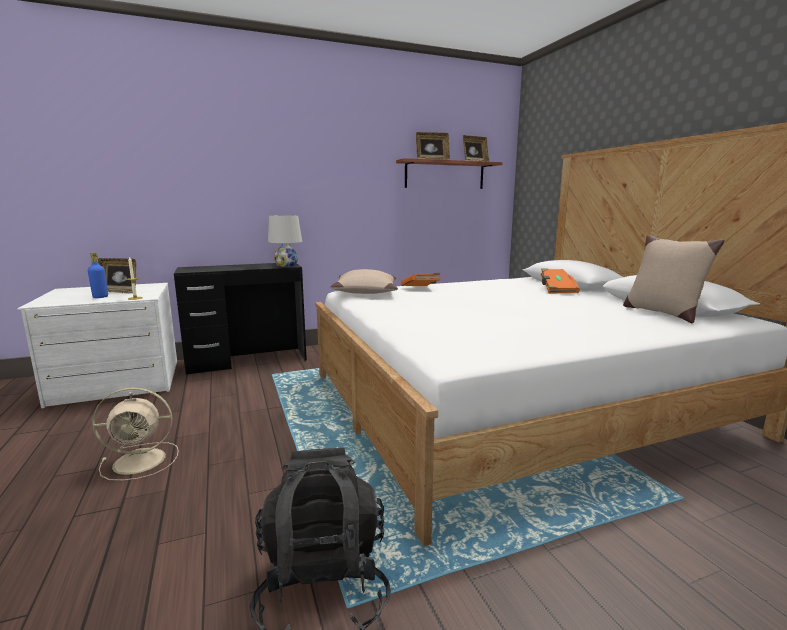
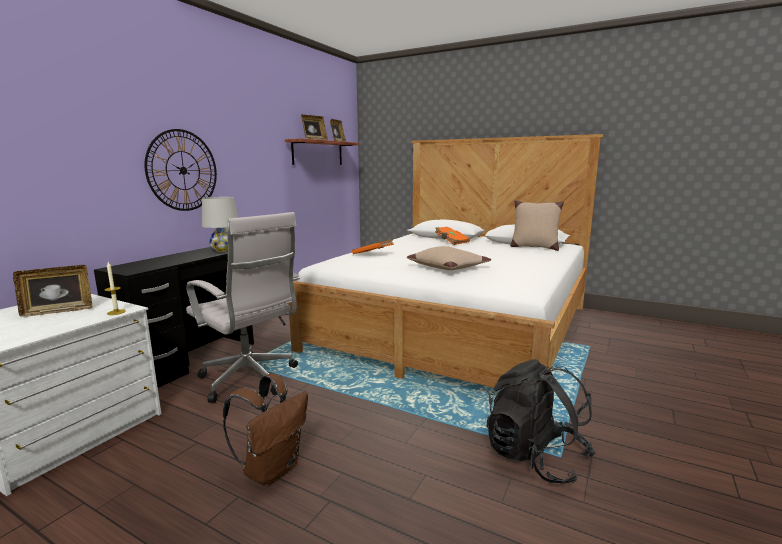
camera: 40 degrees left, 0 degrees up
blue bottle [88,252,108,298] -> none
beige fan [92,387,179,481] -> brown backpack [223,373,308,485]
beige pillow [331,269,398,294] -> beige pillow moved to [407,246,491,270]
none -> wall clock [145,129,217,211]
none -> white office chair [186,212,300,403]

